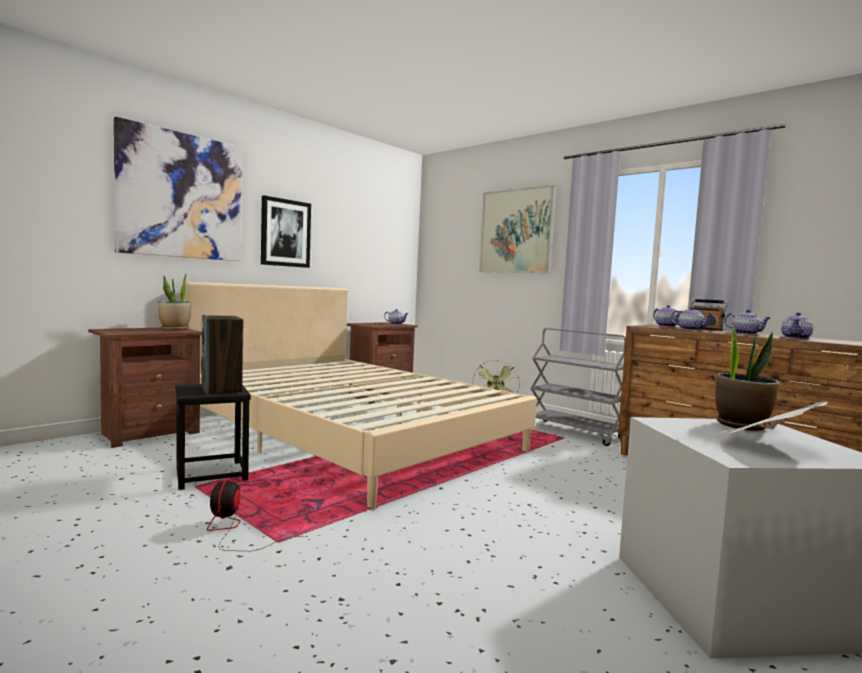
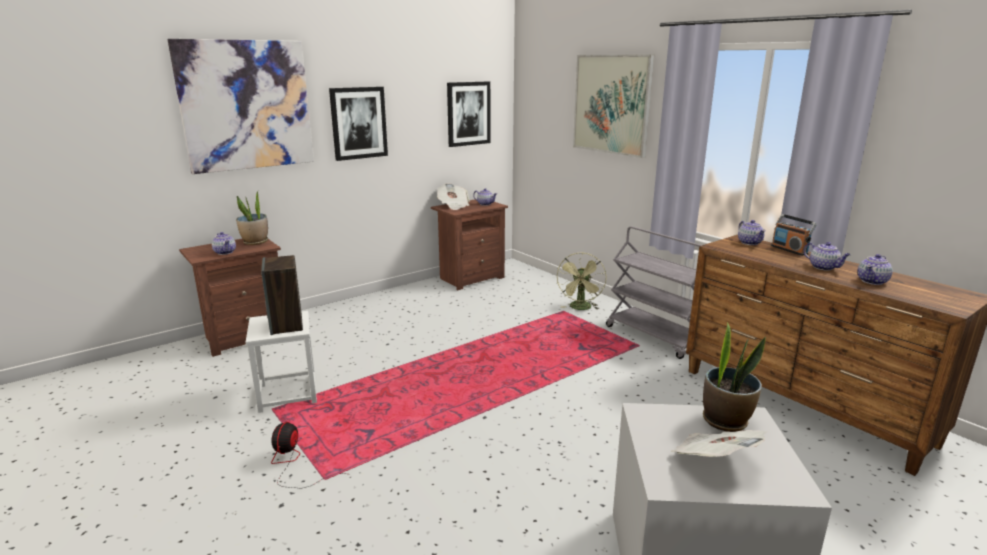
camera: 10 degrees right, 15 degrees up
black stool [175,384,251,490] -> white stool [246,311,317,413]
beige bed [185,282,537,510] -> none
teapot [671,307,713,331] -> teapot moved to [212,232,236,255]
none -> newspaper [437,183,470,210]
none -> picture [447,82,490,147]

